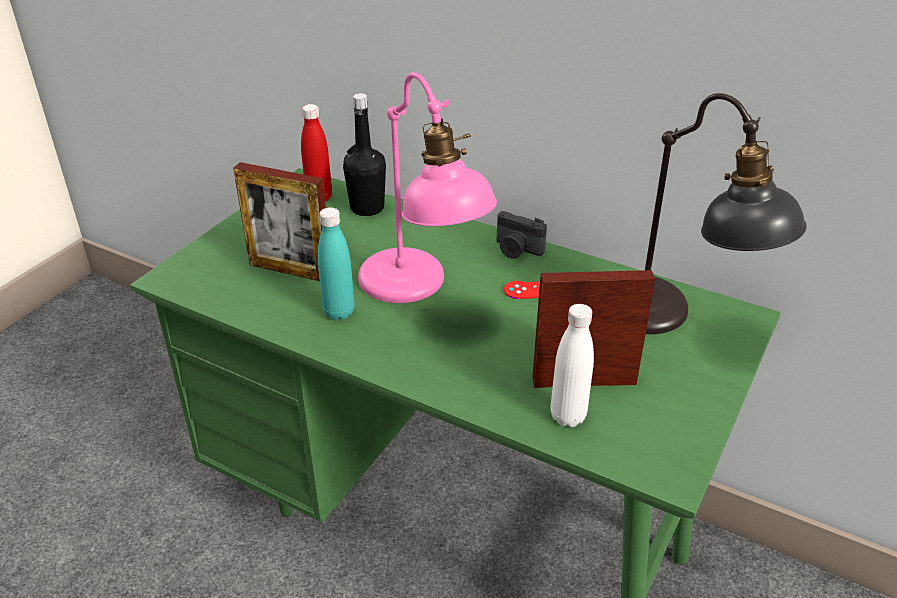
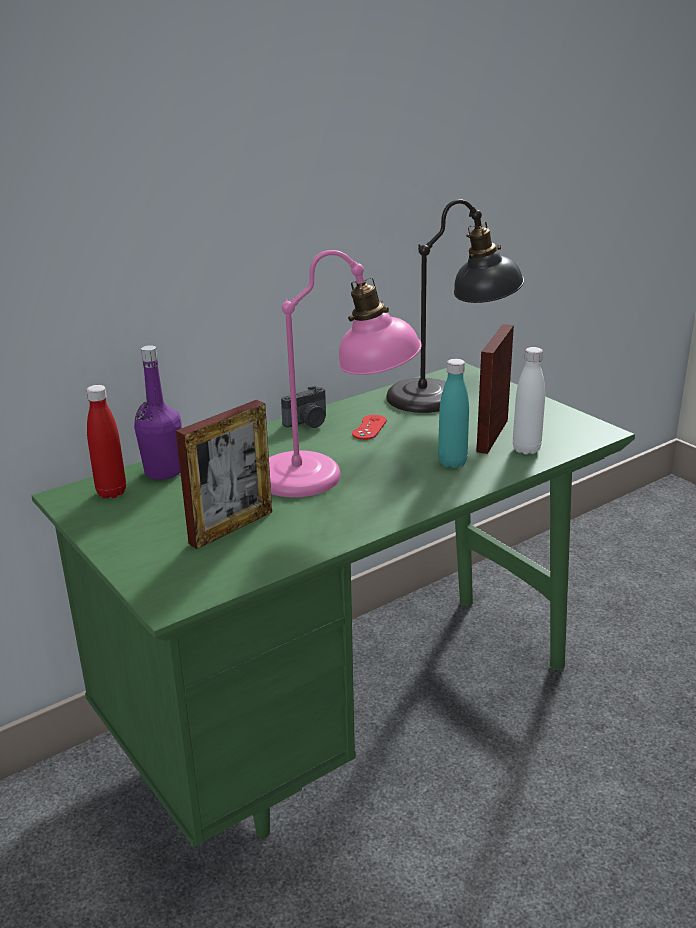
camera: 65 degrees left, 10 degrees down
turquoise bottle [318,207,354,320] -> turquoise bottle moved to [438,359,469,468]
black bottle [343,93,386,216] -> purple bottle [134,345,182,480]

